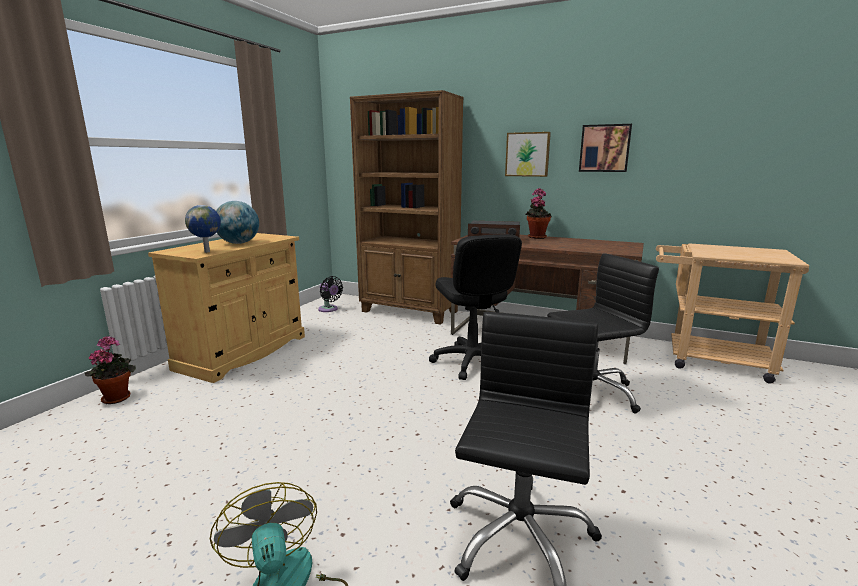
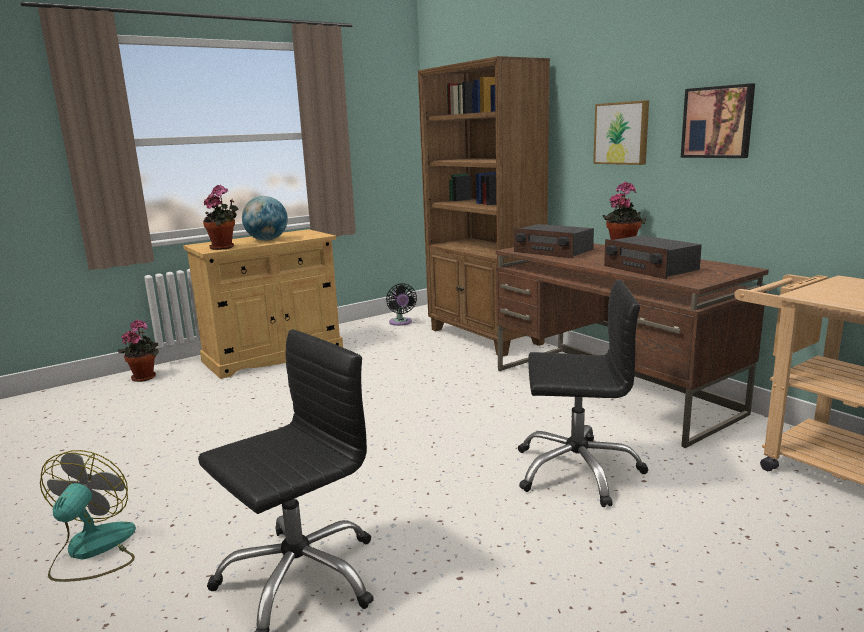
camera: 30 degrees right, 0 degrees up
globe [185,205,221,253] -> potted plant [203,185,238,250]
black office chair [429,234,522,380] -> none
none -> radio [604,235,702,279]

